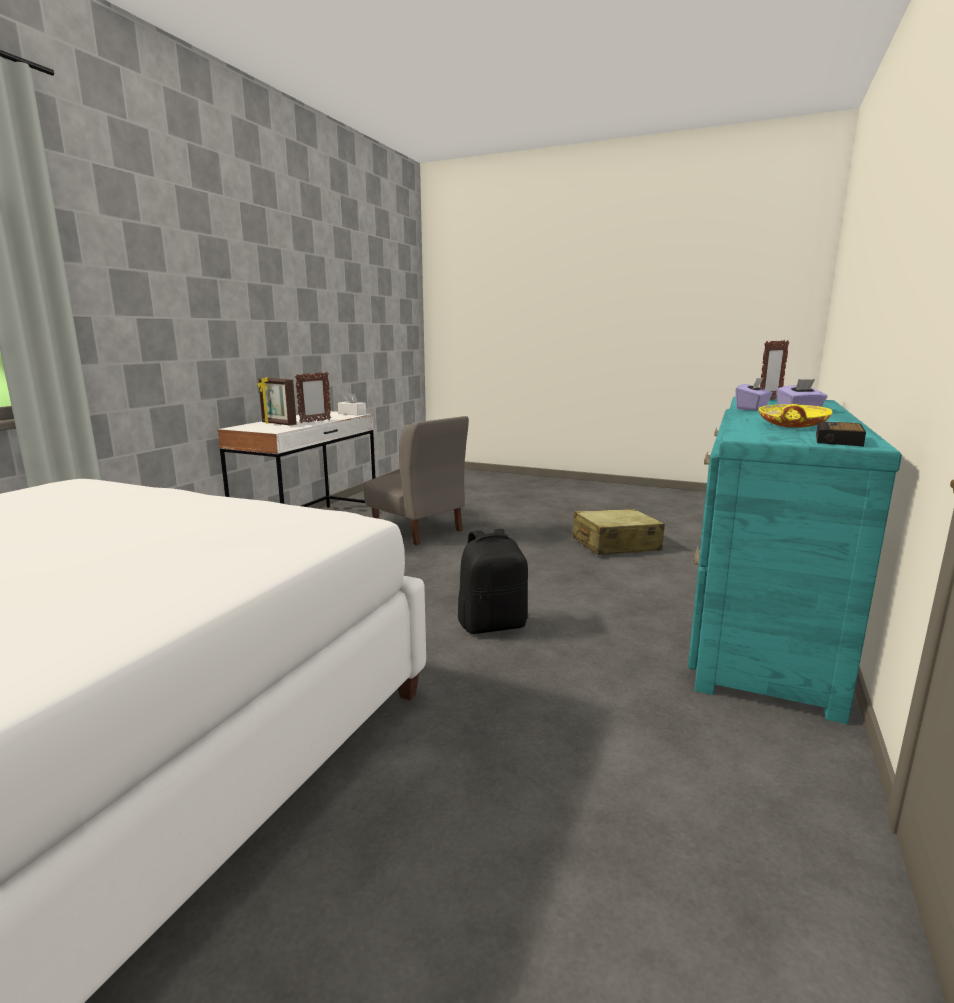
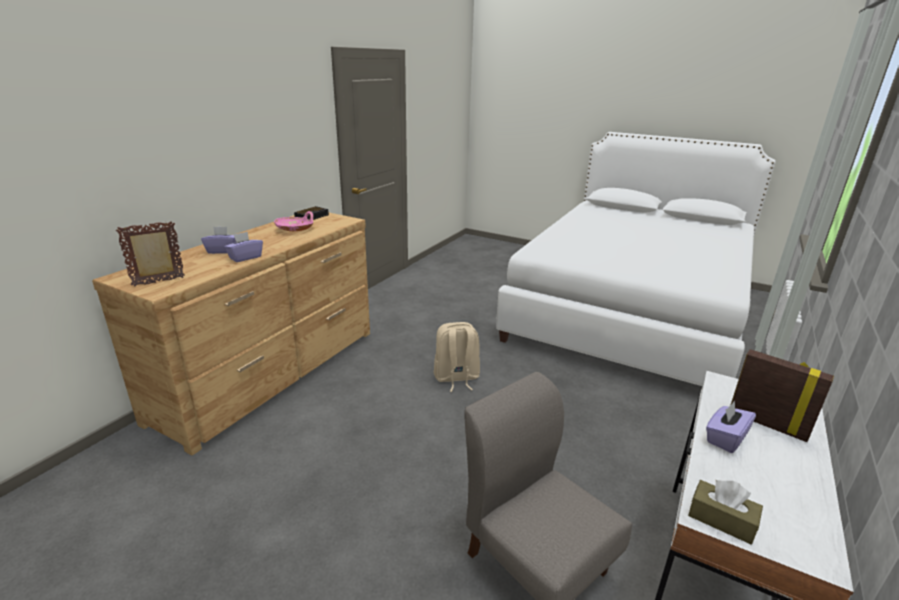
camera: 175 degrees left, 10 degrees up
picture frame [295,372,331,423] -> purple tissue box [706,401,756,453]
white tissue box [338,392,366,415] -> brown tissue box [688,480,763,544]
black backpack [458,529,528,634] -> beige backpack [434,322,480,392]
beige suitcase [572,509,665,555] -> none
turquoise dresser [688,397,902,724] -> brown dresser [92,213,370,455]
yellow bowl [759,404,832,428] -> pink bowl [274,211,313,231]

